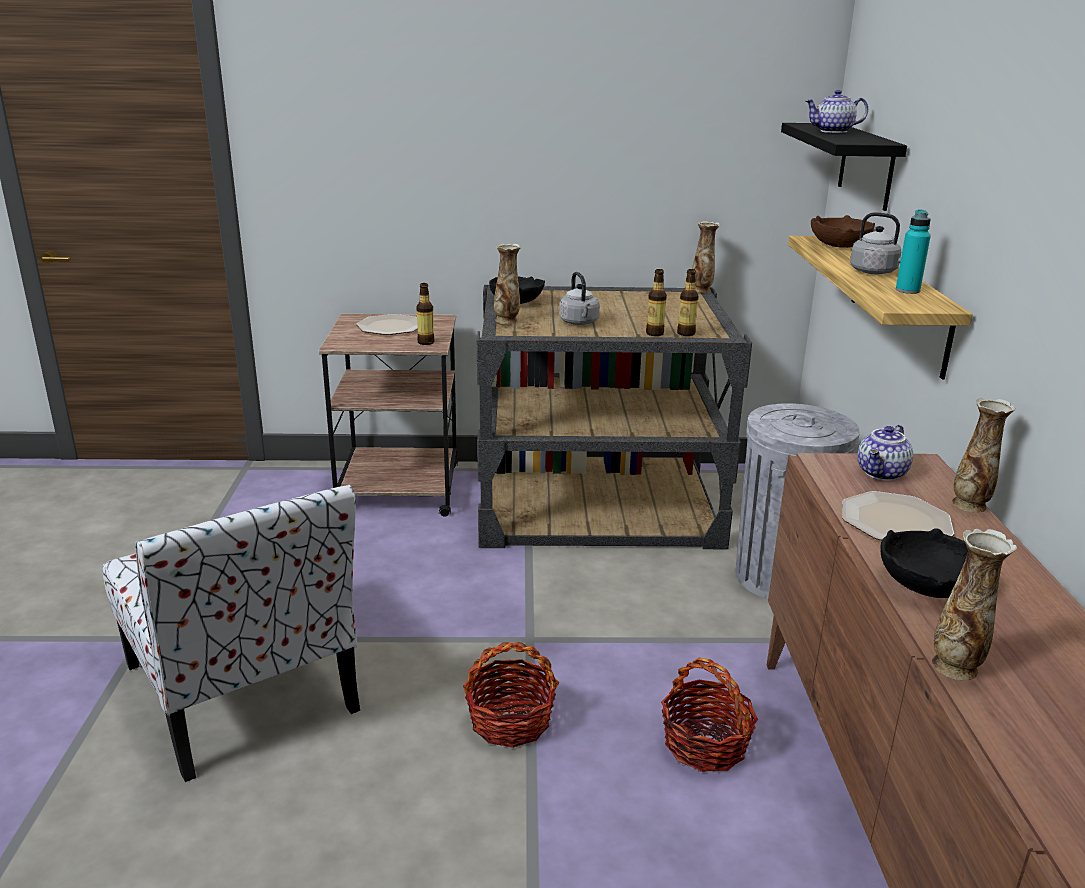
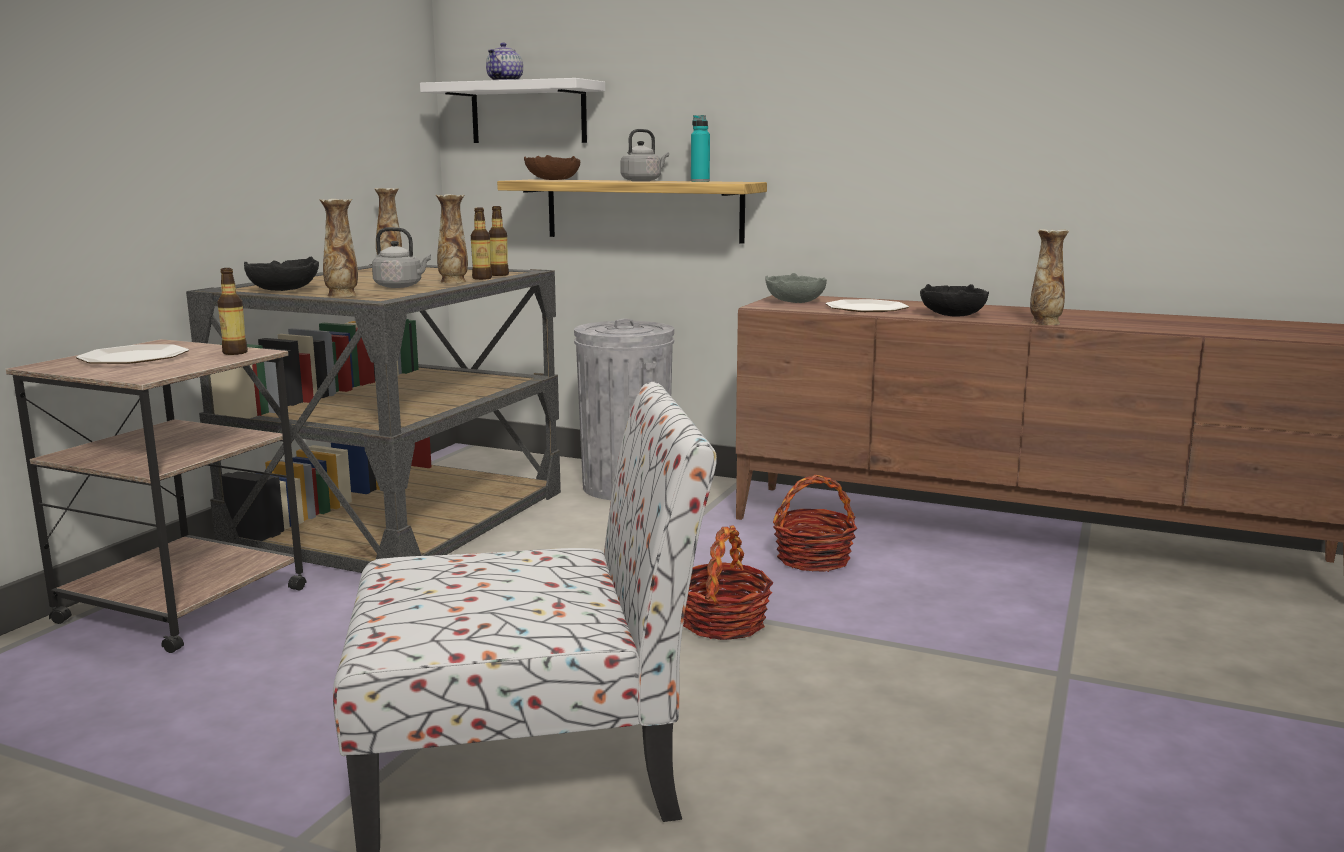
camera: 65 degrees left, 10 degrees down
black shelf [781,123,907,211] -> white shelf [420,78,605,143]
teapot [858,425,913,481] -> grey bowl [765,273,827,303]
vase [952,398,1016,512] -> vase moved to [436,194,468,283]

